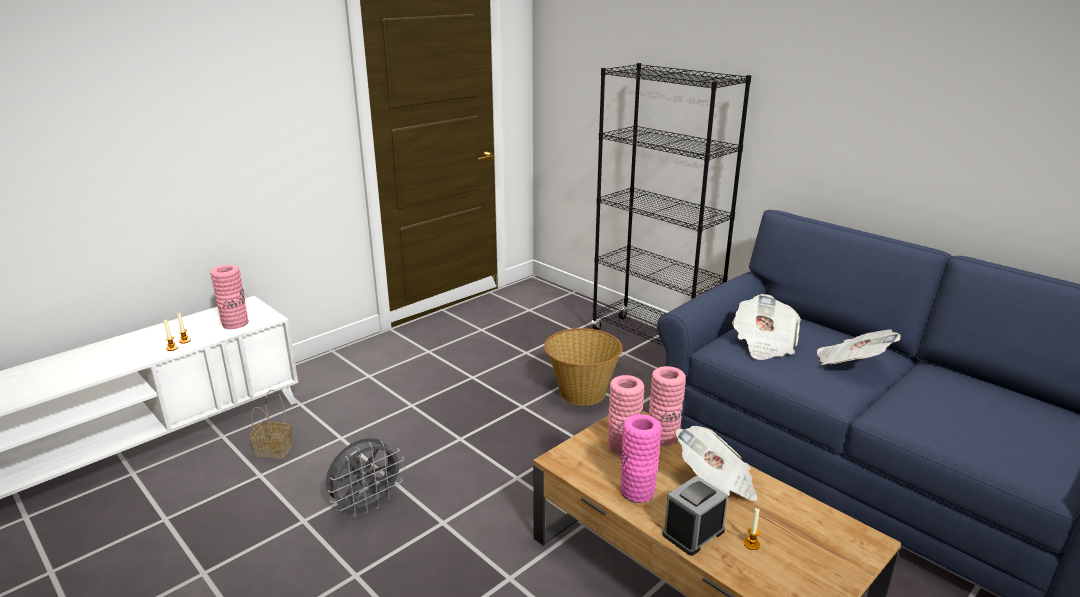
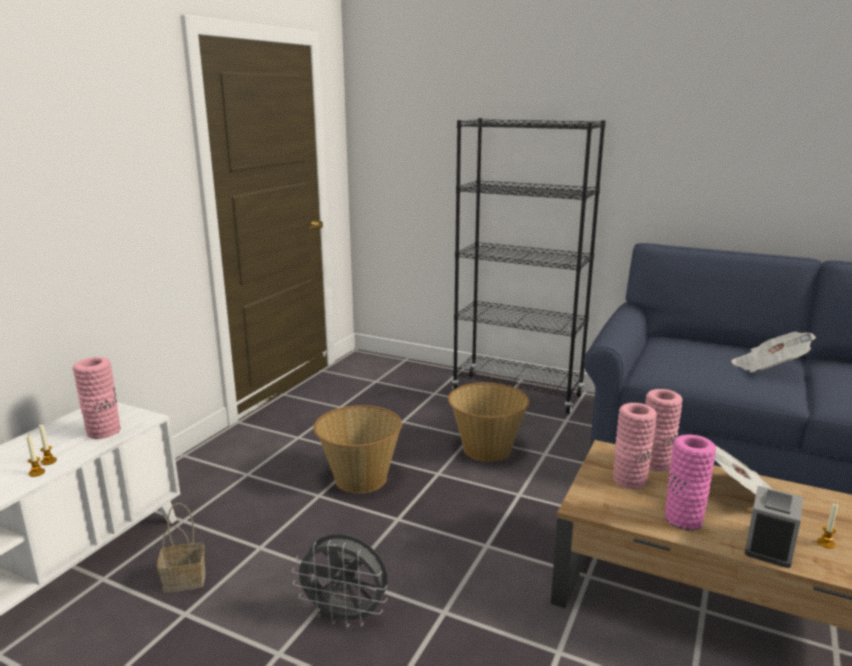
camera: 20 degrees left, 5 degrees down
grey fan [326,438,405,517] -> grey fan turned 75 degrees clockwise [292,534,388,628]
newspaper [732,294,801,360] -> none
none -> basket [313,405,402,493]

